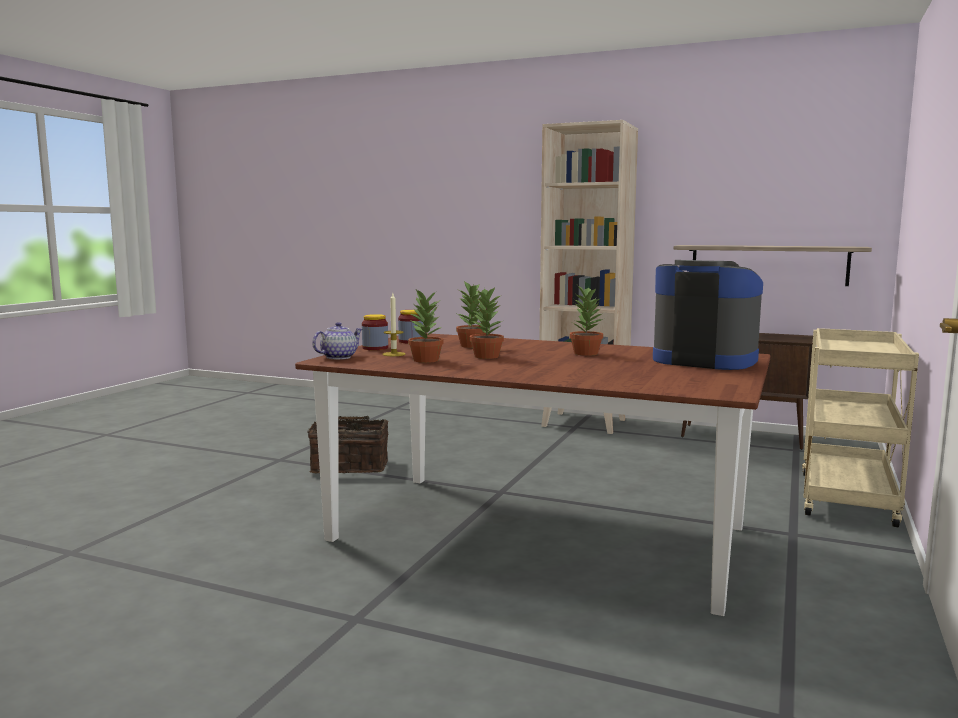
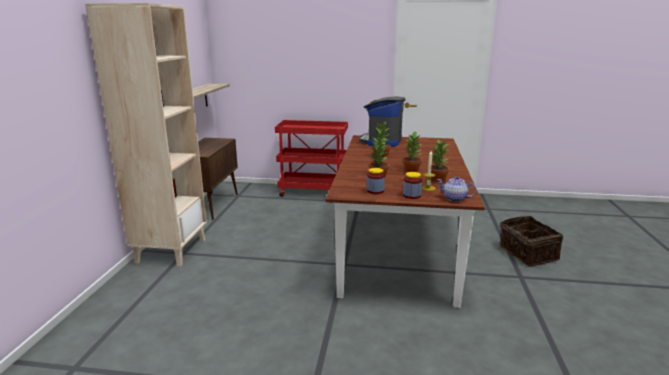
camera: 105 degrees left, 10 degrees up
basket [308,415,388,473] -> basket moved to [500,216,563,266]
beige cart [802,328,919,527] -> red cart [275,120,348,197]

